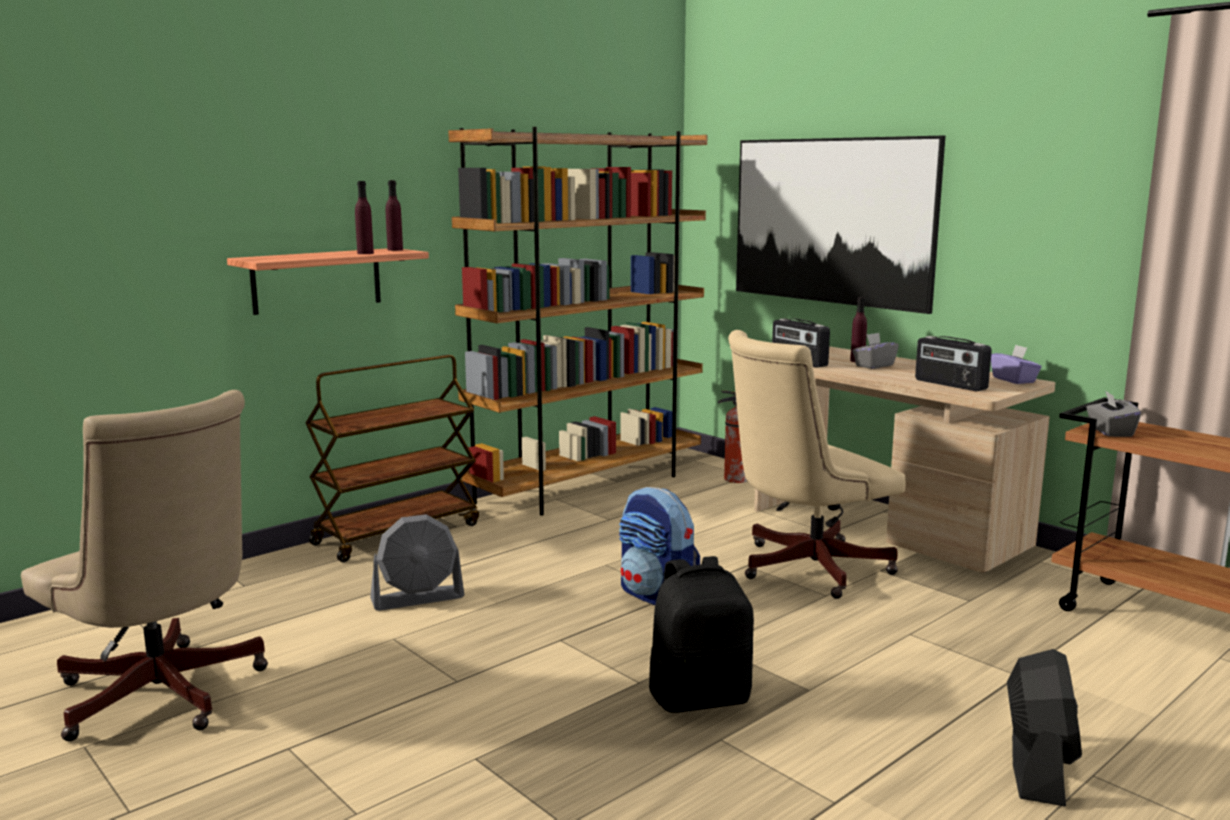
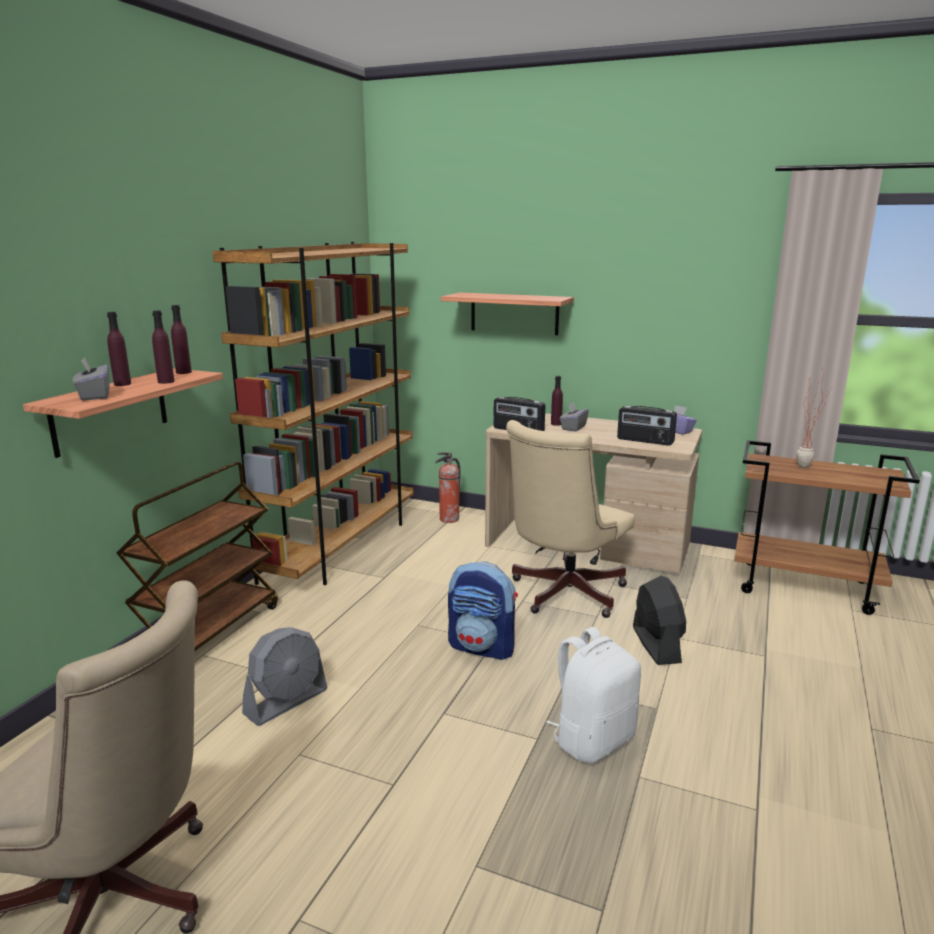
camera: 25 degrees left, 5 degrees up
black backpack [649,556,754,713] -> white backpack [546,627,641,763]
picture [736,136,945,314] -> shelf [441,292,574,335]
black fan [1007,649,1082,807] -> black fan moved to [633,576,686,665]
grey tissue box [1086,390,1141,437] -> grey tissue box moved to [72,357,110,400]
none -> purple bottle [107,312,131,386]
none -> potted plant [796,367,830,468]

